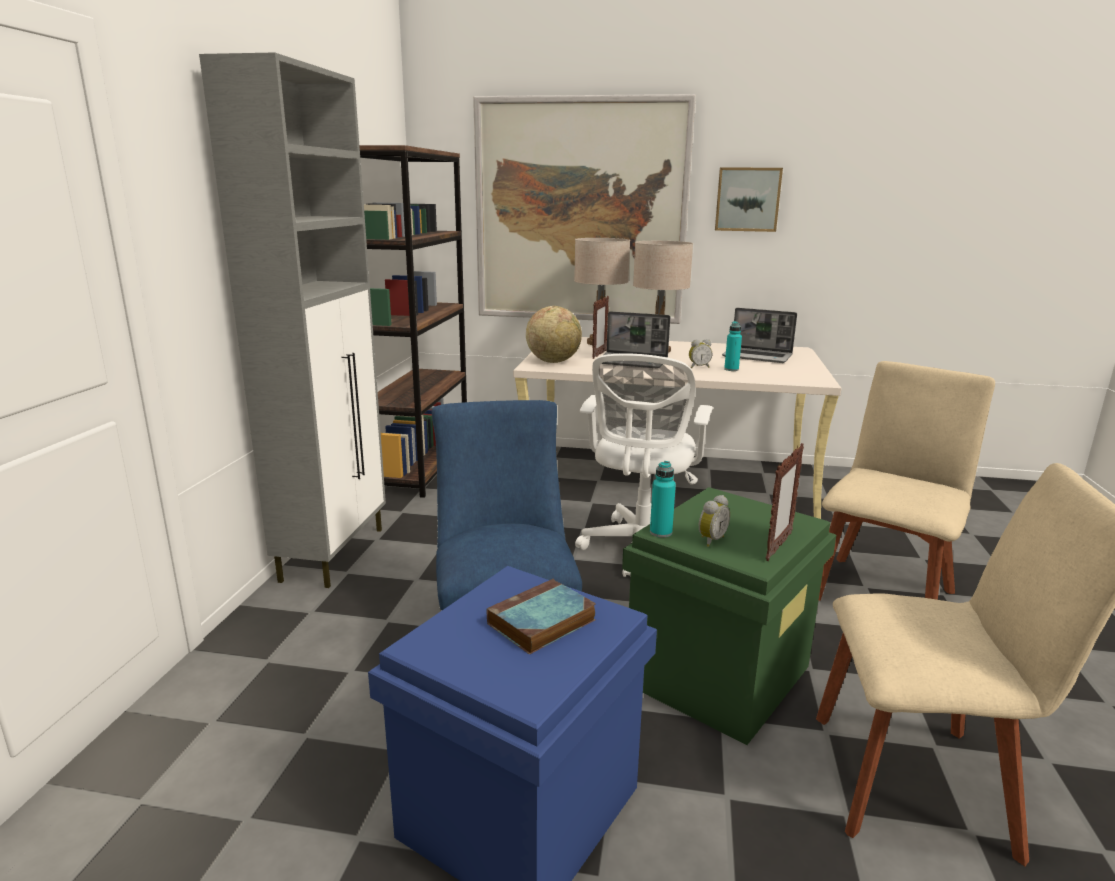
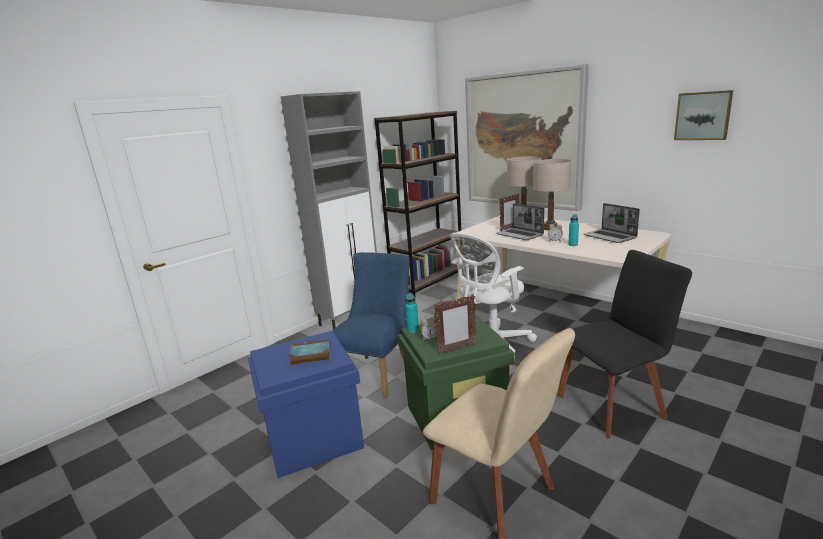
camera: 35 degrees right, 0 degrees up
globe [526,306,582,363] -> none
picture [715,167,783,232] -> picture moved to [674,90,733,140]
beige chair [819,361,995,601] -> black chair [557,250,692,438]

